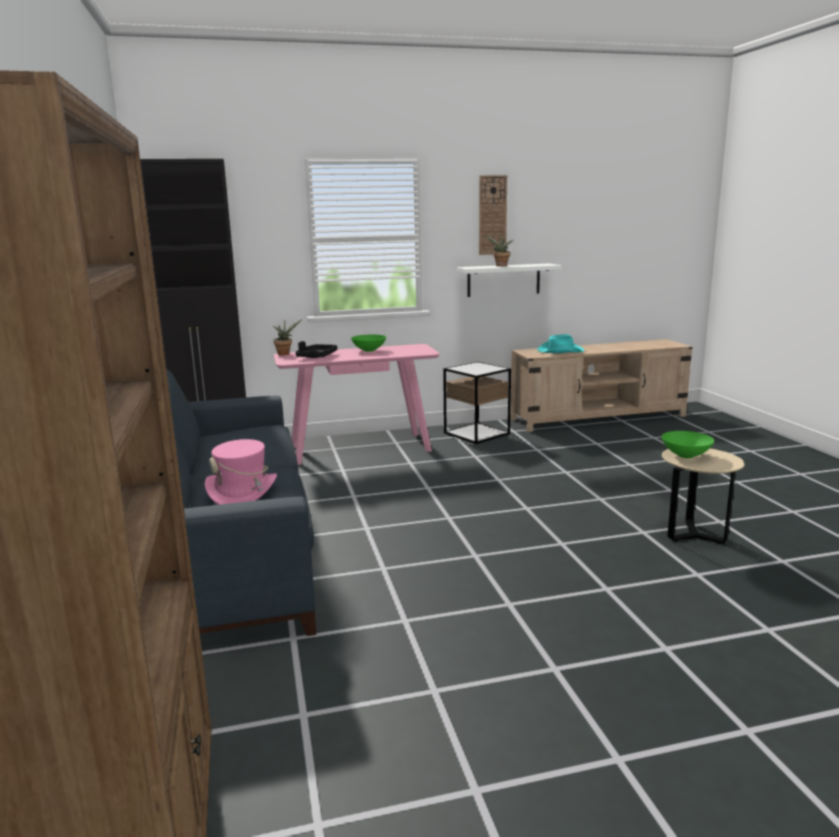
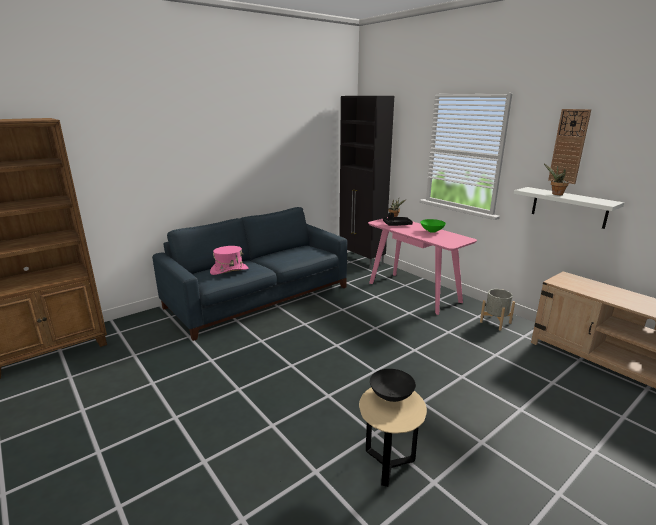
camera: 65 degrees right, 5 degrees up
side table [443,362,511,444] -> grey planter [480,289,515,331]
turquoise hat [537,334,584,353] -> none
green bowl [662,431,714,458] -> black bowl [370,369,416,402]

